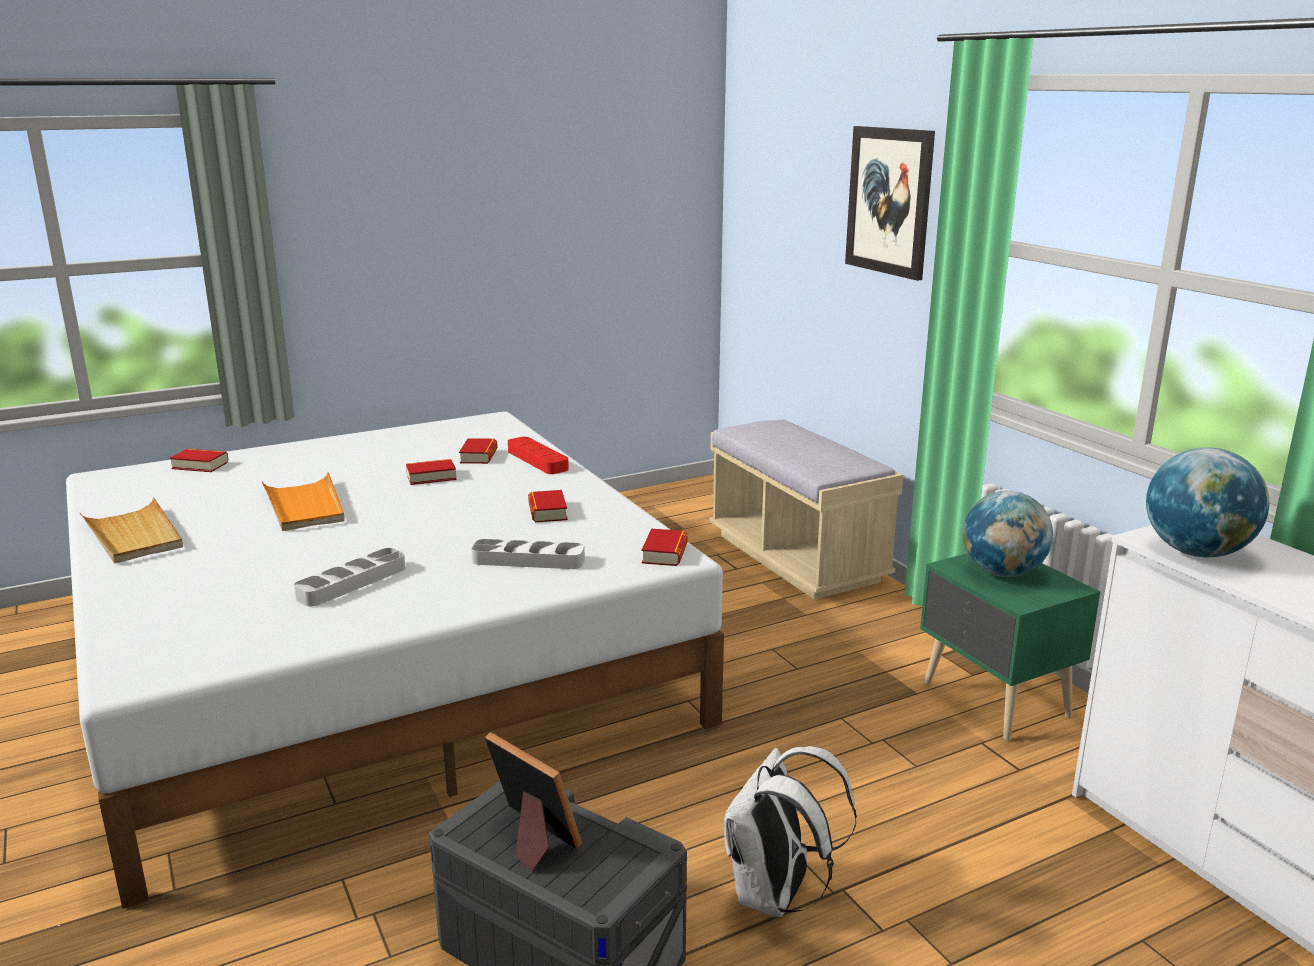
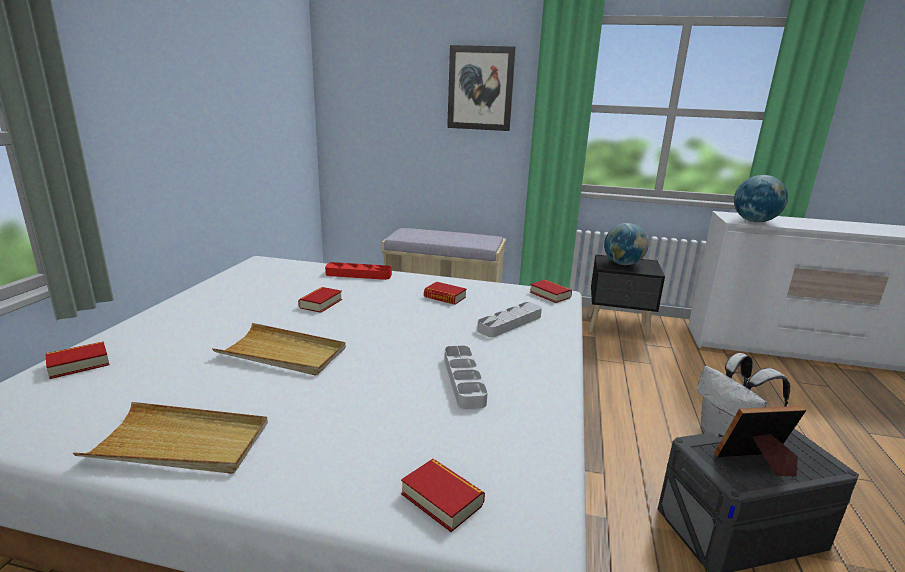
camera: 50 degrees left, 0 degrees up
orange tray [262,472,345,531] -> beige tray [212,323,346,376]
book [459,438,497,464] -> book moved to [401,459,485,532]
green nightstand [920,553,1100,740] -> black nightstand [588,254,665,340]

